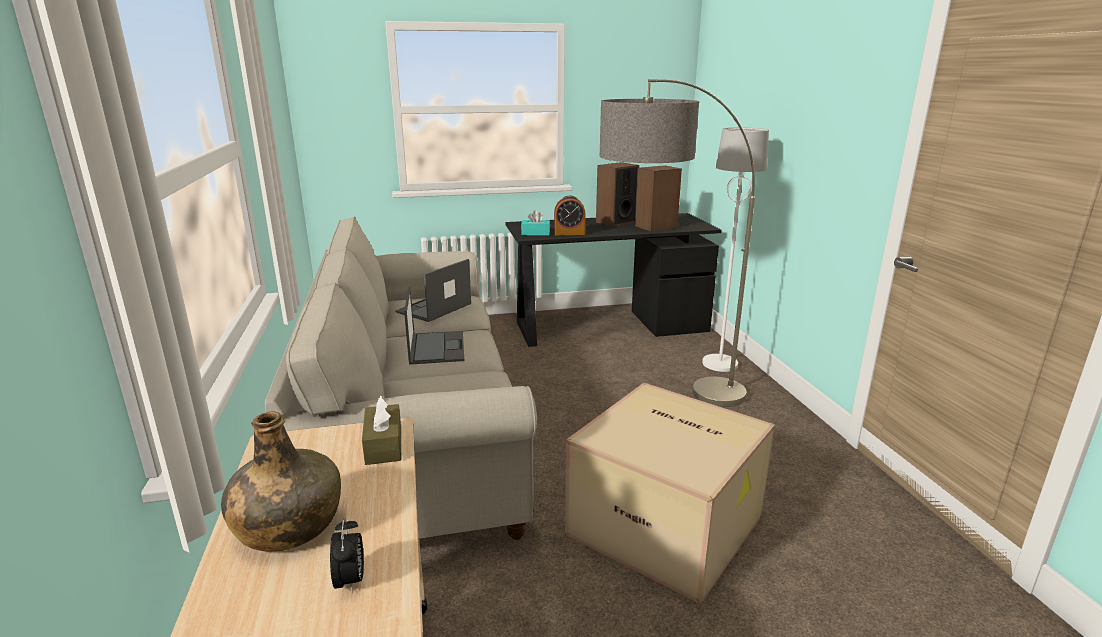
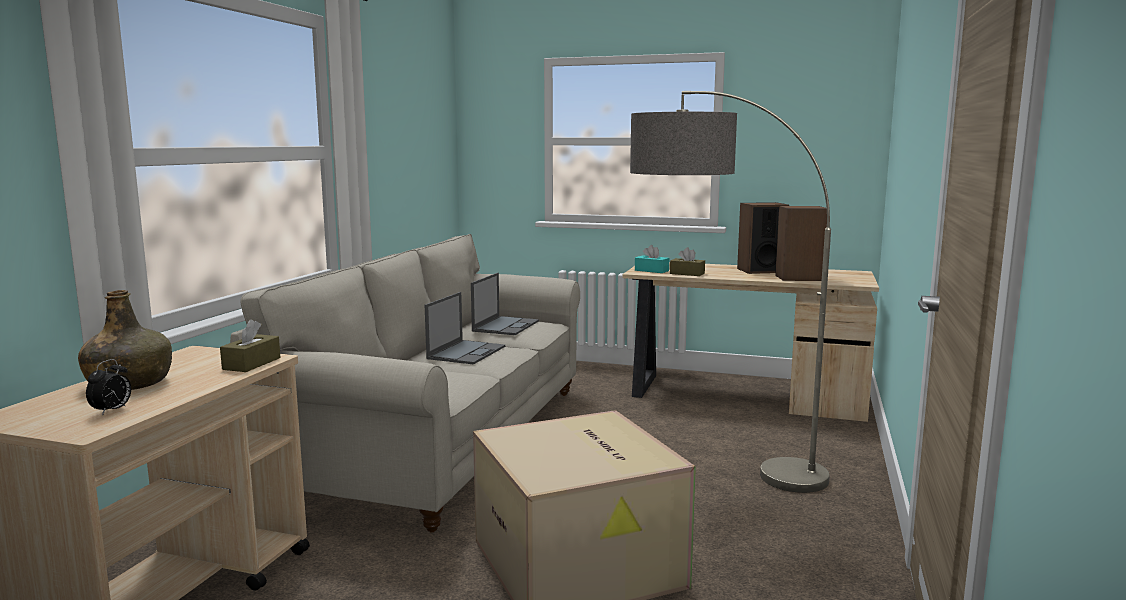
camera: 30 degrees right, 10 degrees down
laptop [395,259,471,322] -> laptop turned 135 degrees clockwise [471,273,539,335]
black desk [506,213,722,347] -> beige desk [622,262,879,422]
alarm clock [554,196,585,235] -> brown tissue box [670,247,705,276]
white floor lamp [702,127,769,372] -> none

